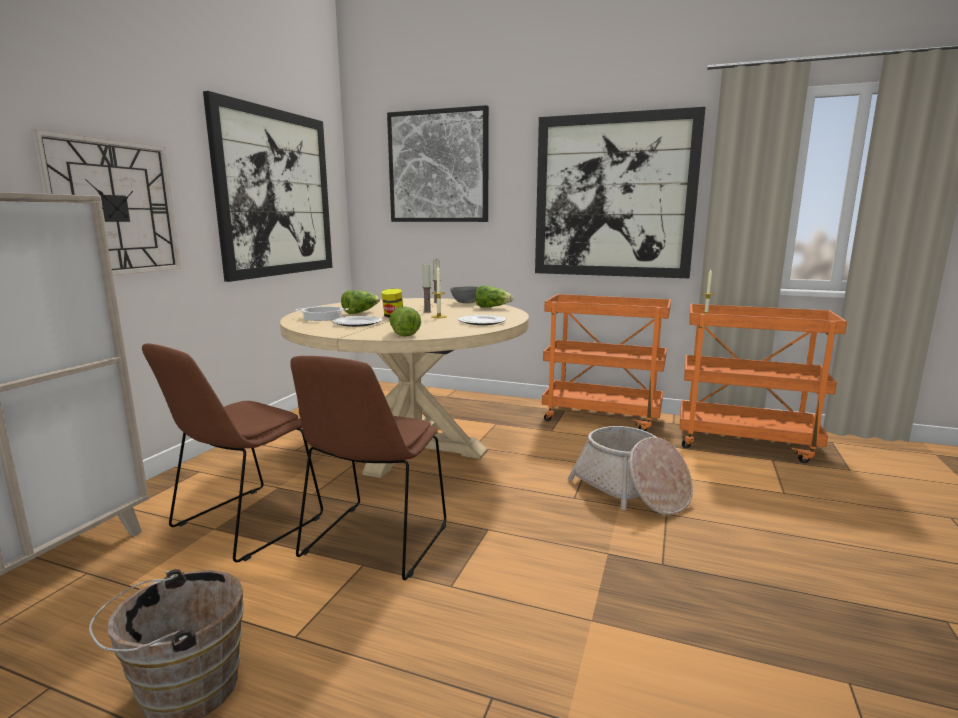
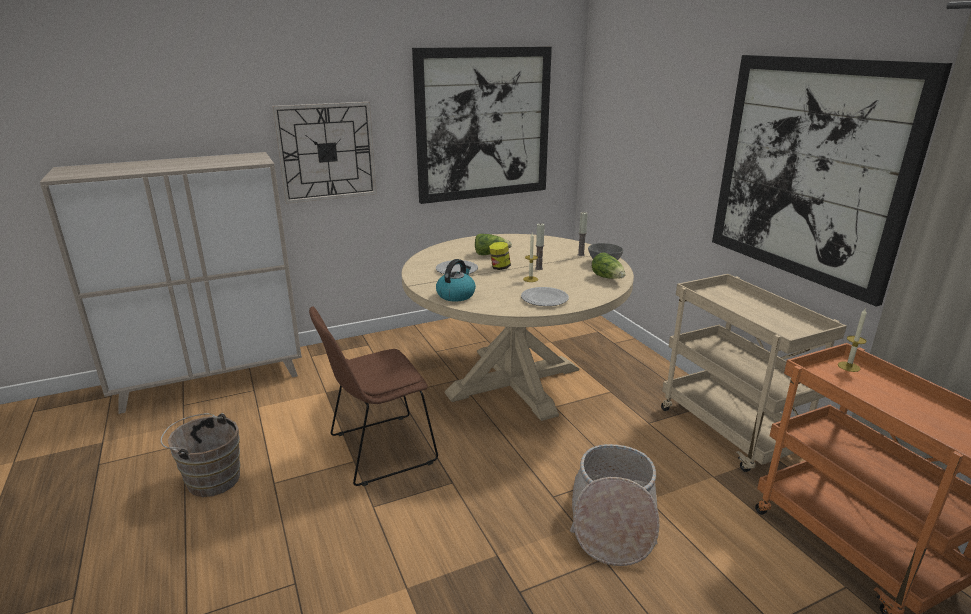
camera: 45 degrees right, 10 degrees up
brown chair [142,343,323,562] -> none
cooking pot [295,306,348,321] -> none
picture [387,105,489,222] -> none
lettuce [389,307,421,337] -> kettle [436,259,476,302]
orange cart [542,294,671,431] -> beige cart [661,274,847,472]

